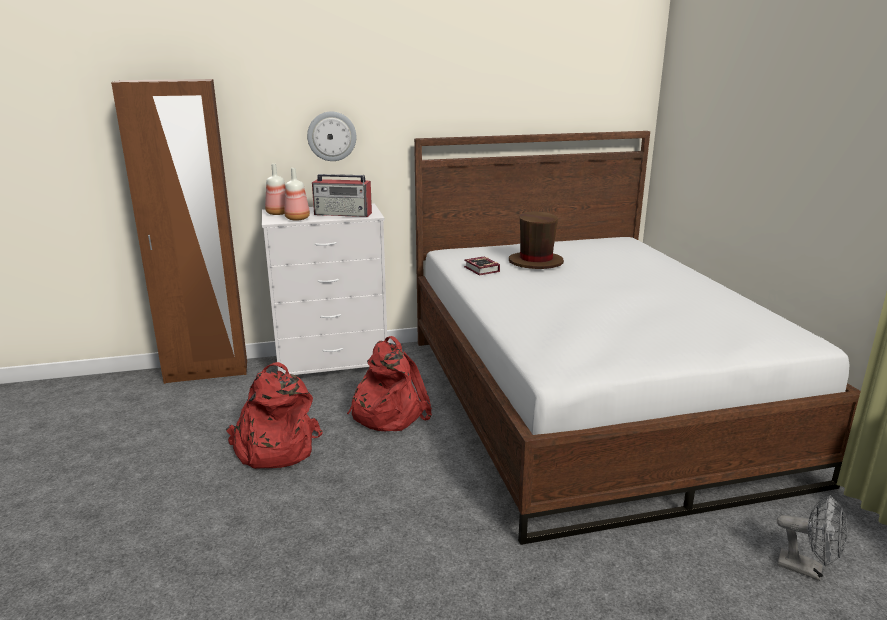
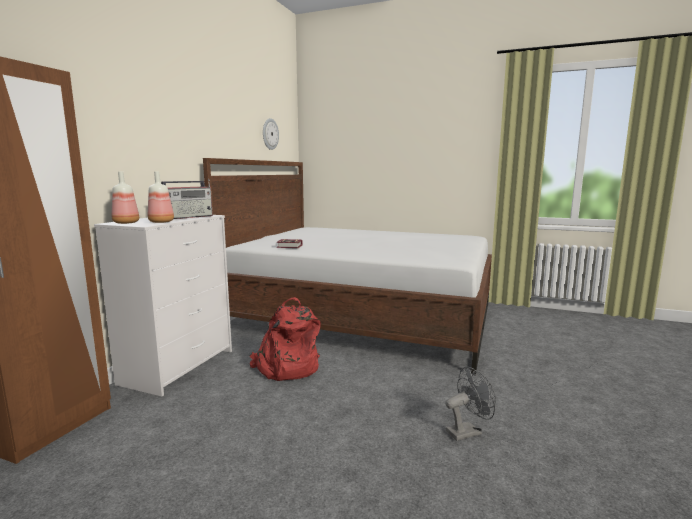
camera: 55 degrees left, 10 degrees down
red backpack [226,362,323,469] -> none
wall clock [307,112,357,161] -> wall clock moved to [263,118,279,150]
brown hat [509,211,564,269] -> none
grey fan [777,495,848,581] -> grey fan moved to [445,367,496,441]

